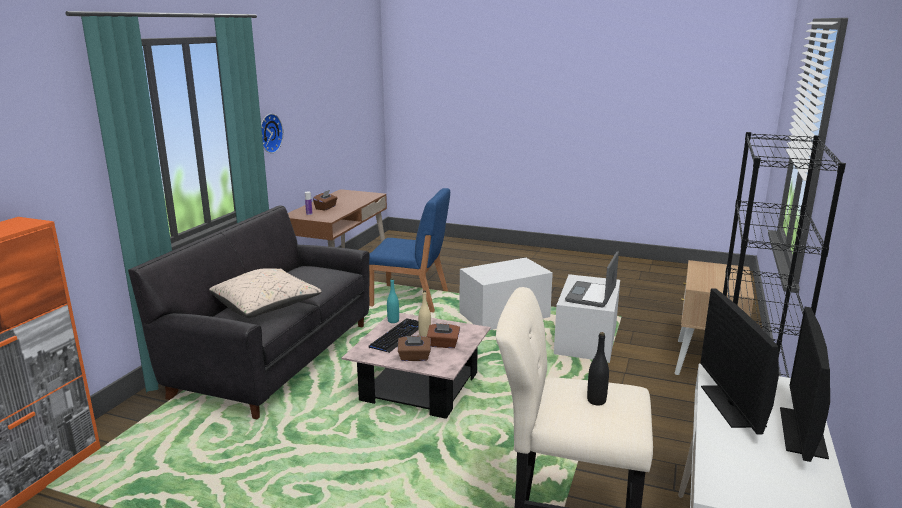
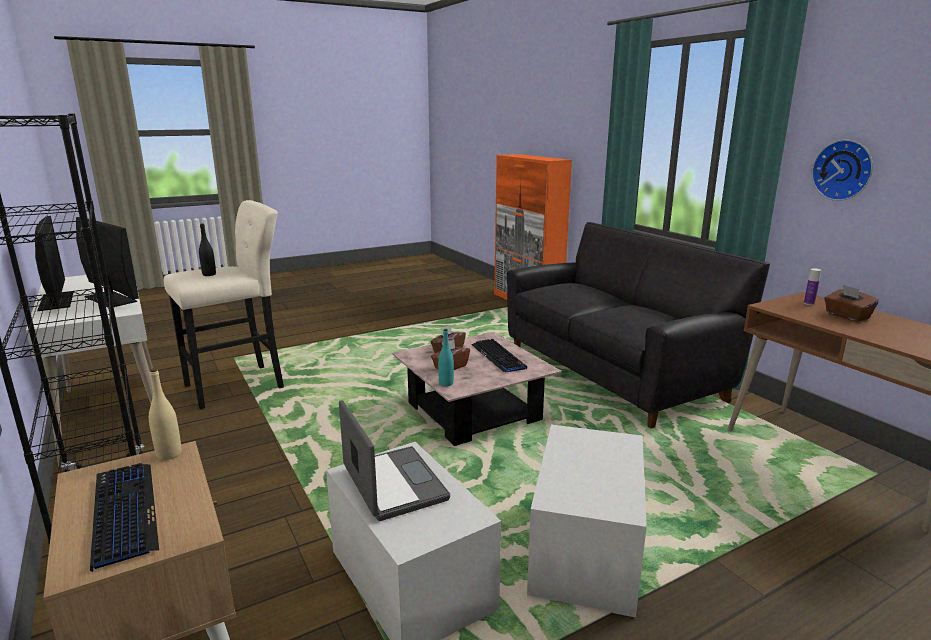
camera: 130 degrees right, 0 degrees up
beige pillow [209,268,322,318] -> none
blue chair [369,188,450,312] -> none
turquoise bottle [387,278,399,323] -> turquoise bottle moved to [438,329,454,387]
beige bottle [418,290,431,337] -> beige bottle moved to [149,368,181,460]
none -> keyboard [90,463,159,572]

